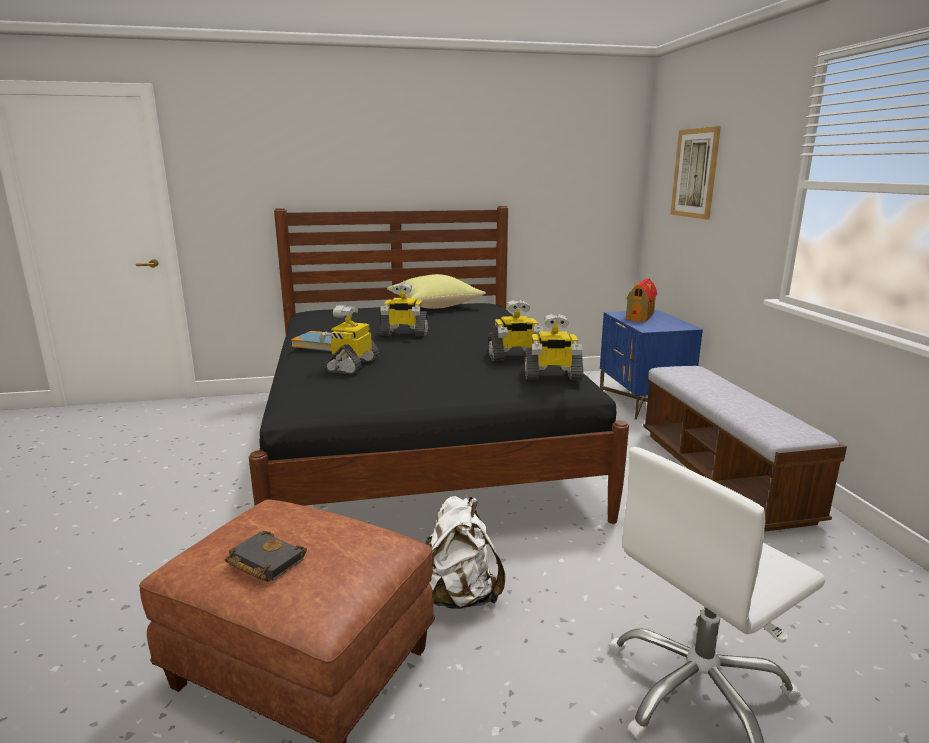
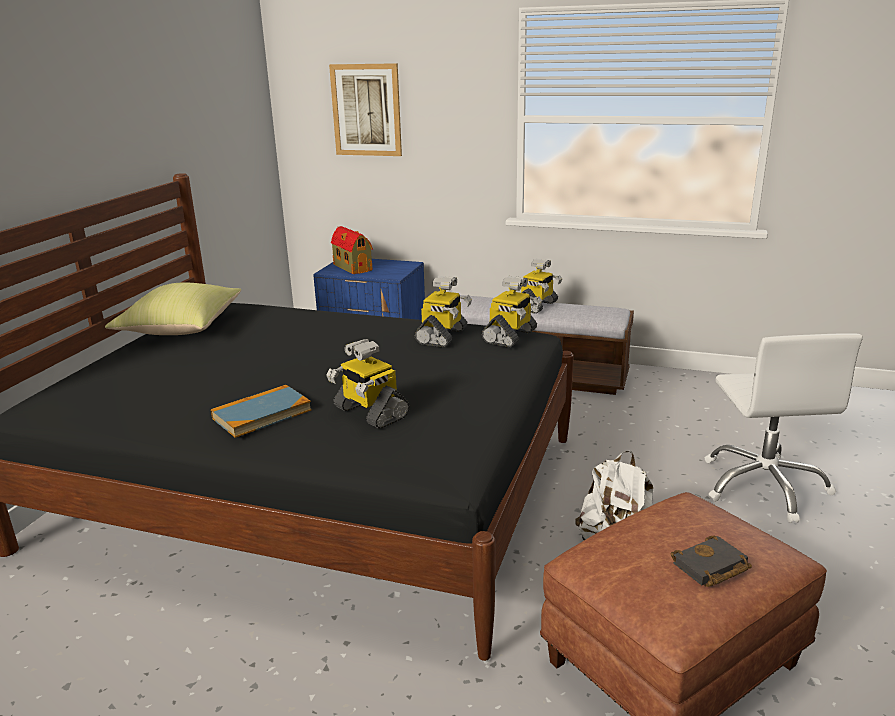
camera: 60 degrees left, 5 degrees up
toy robot [380,283,428,337] -> toy robot moved to [521,259,562,314]

